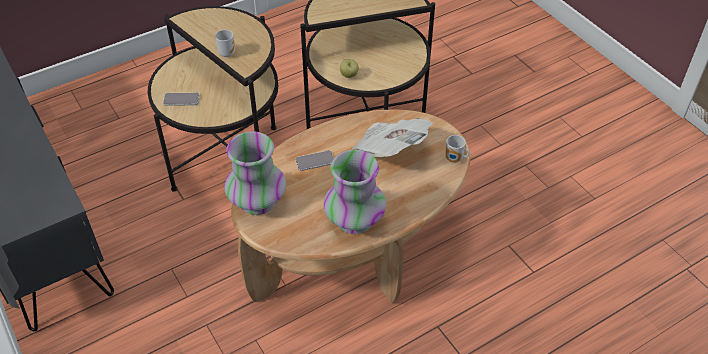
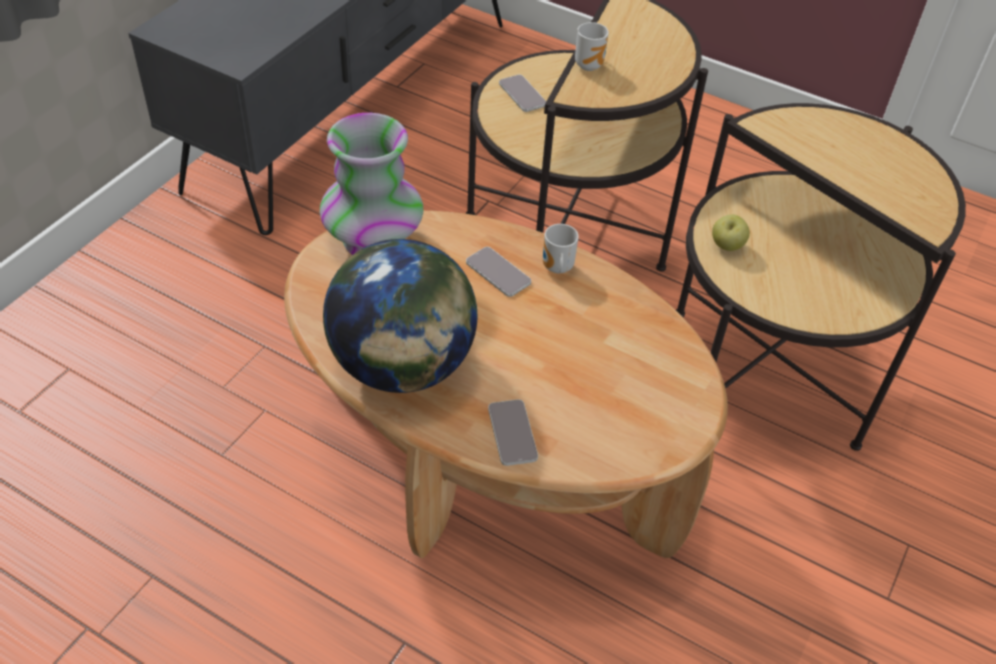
camera: 60 degrees right, 0 degrees up
vase [323,150,386,234] -> globe [323,239,477,393]
newspaper [352,118,433,157] -> none
mug [445,135,469,163] -> mug moved to [543,224,579,273]
none -> phone [488,399,538,466]

